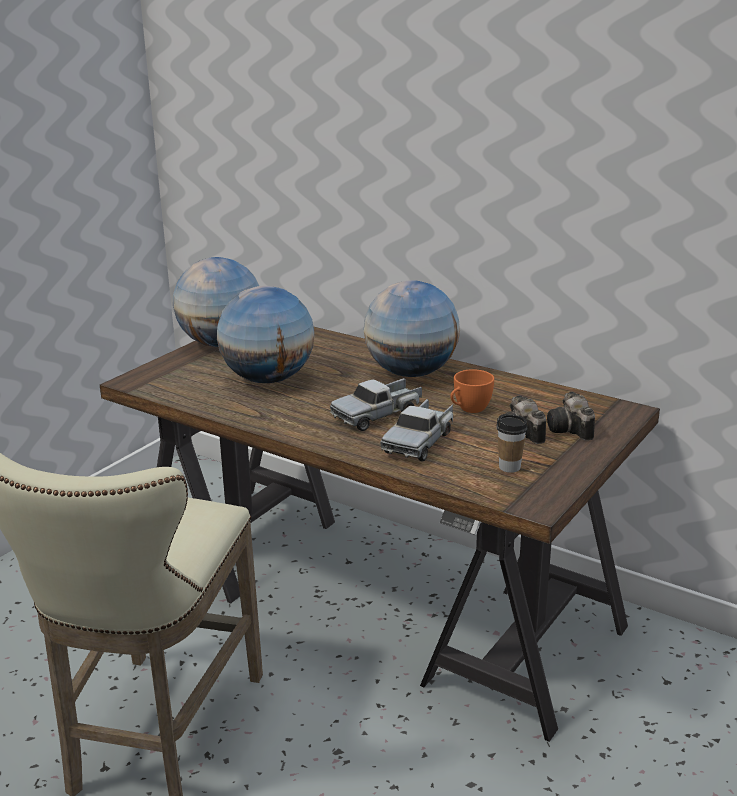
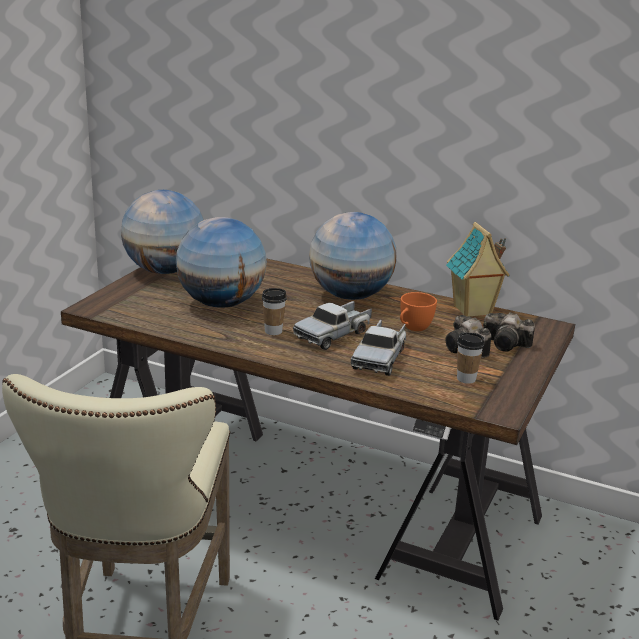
camera: 10 degrees left, 0 degrees up
camera [547,392,595,441] -> camera turned 45 degrees counterclockwise [483,312,535,352]
none -> cup [262,288,287,335]
none -> toy house [446,222,510,316]

